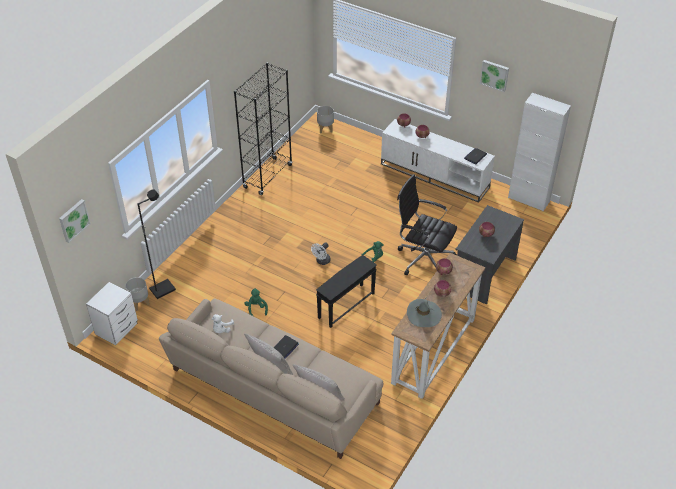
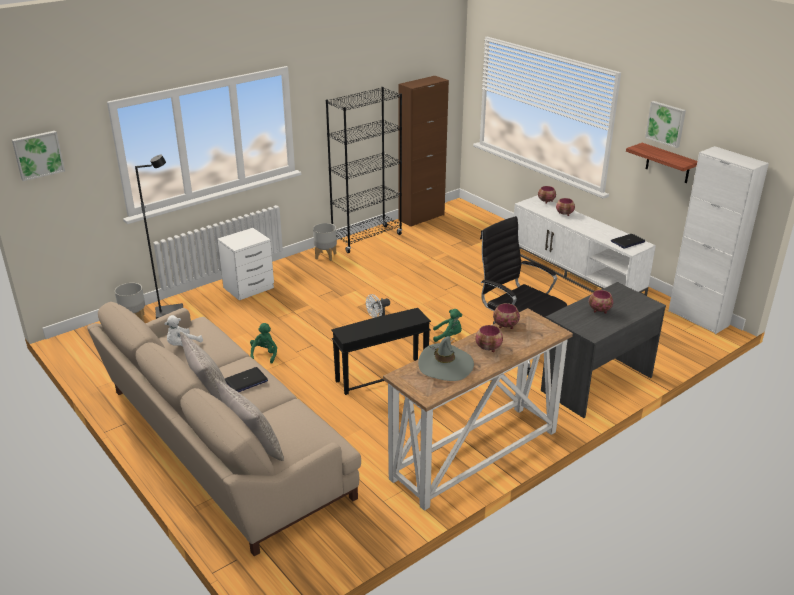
camera: 20 degrees right, 15 degrees down
white nightstand [86,282,138,345] -> white nightstand moved to [218,228,274,300]
grey planter [317,106,334,133] -> grey planter moved to [313,223,337,261]
none -> brown cabinet [398,76,449,227]
none -> shelf [626,143,697,183]

